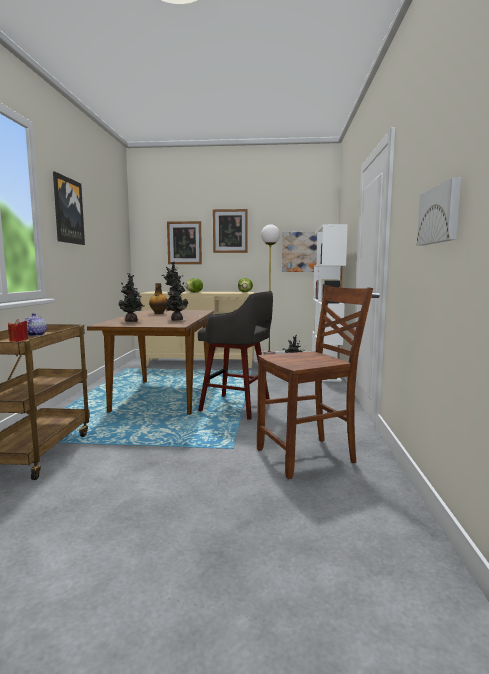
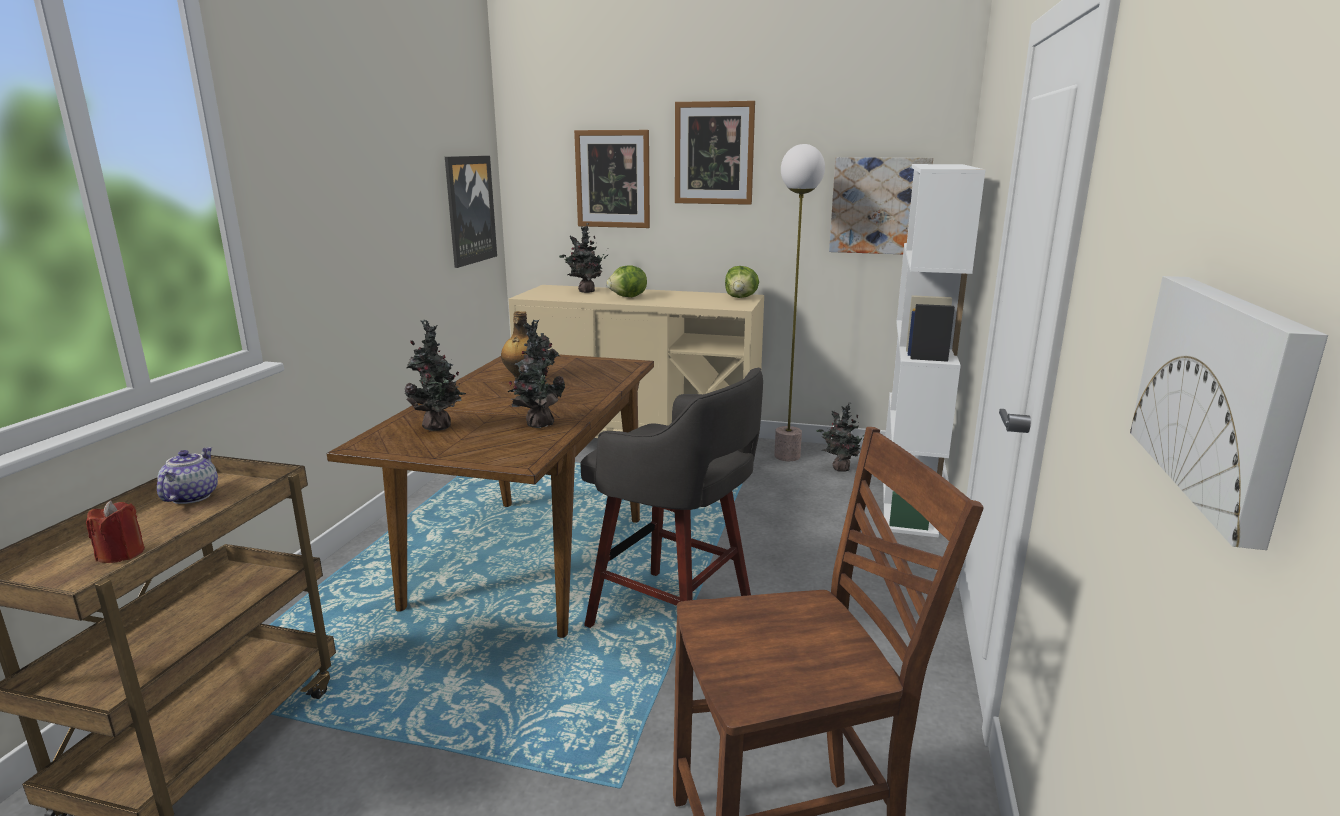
camera: 10 degrees right, 10 degrees up
picture [53,171,85,245] -> picture moved to [445,156,497,268]

